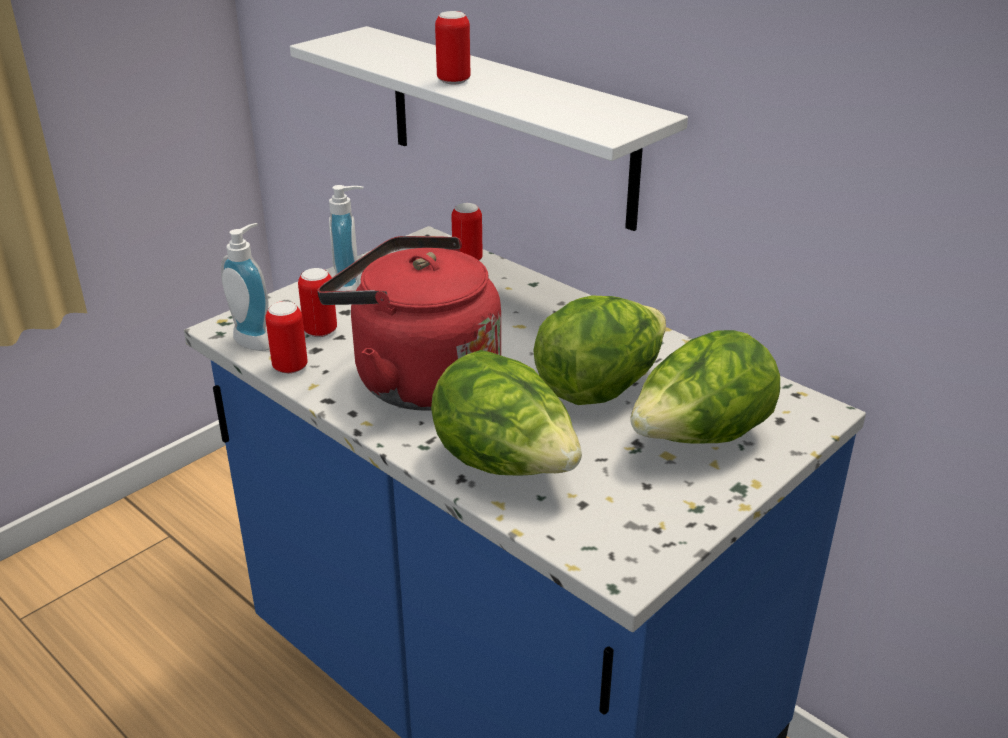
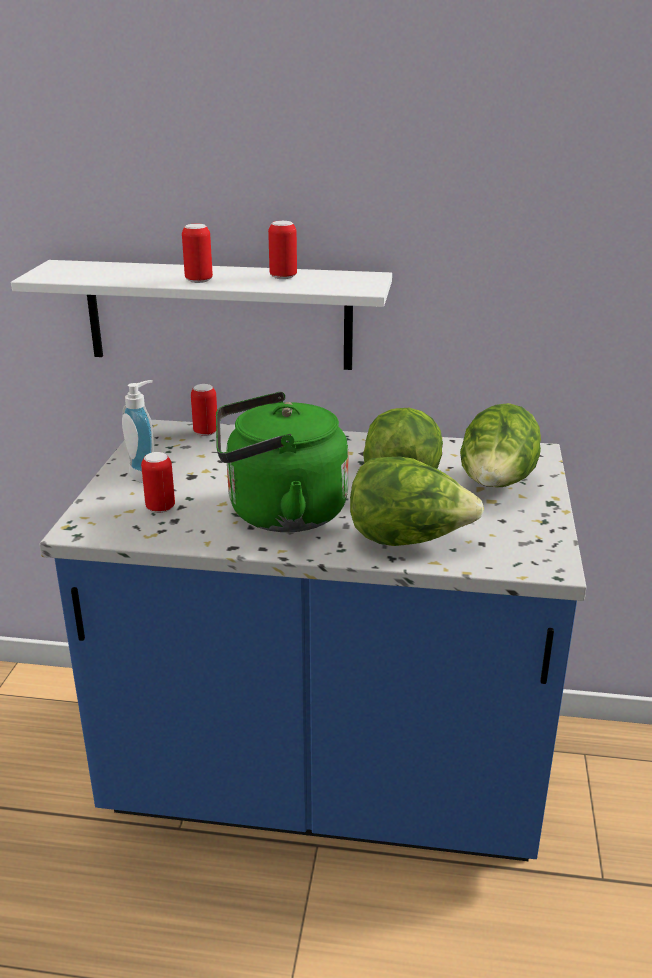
camera: 35 degrees left, 5 degrees down
soap dispenser [221,223,270,351] -> none
can [265,301,308,374] -> can moved to [268,221,297,279]
red kettle [317,236,501,411] -> green kettle [216,392,349,532]

